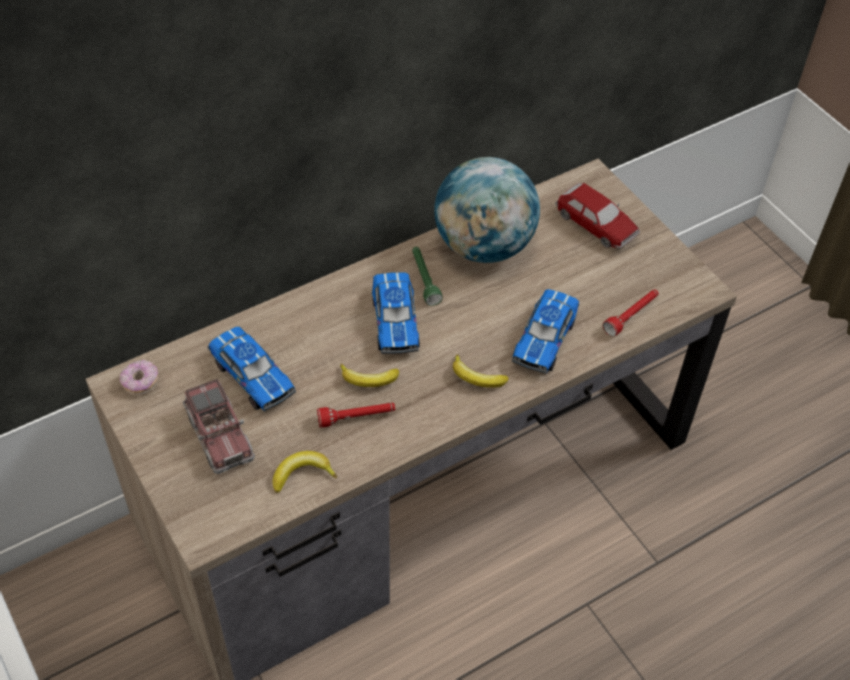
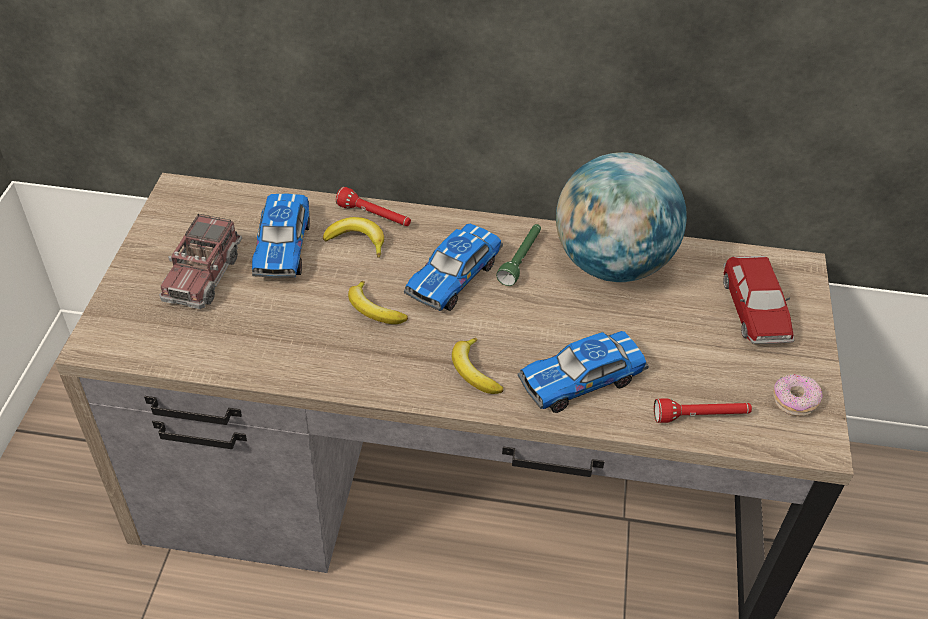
camera: 40 degrees right, 5 degrees down
donut [120,360,158,395] -> donut moved to [773,374,823,416]
banana [273,451,337,493] -> banana moved to [323,217,384,258]
red flashlight [317,403,395,428] -> red flashlight moved to [336,187,411,226]

